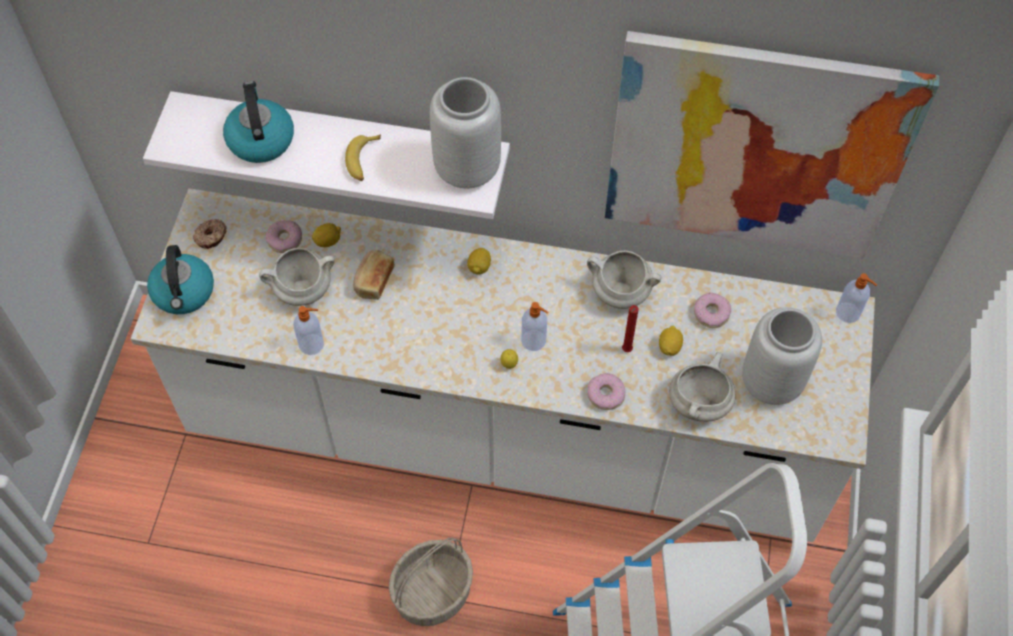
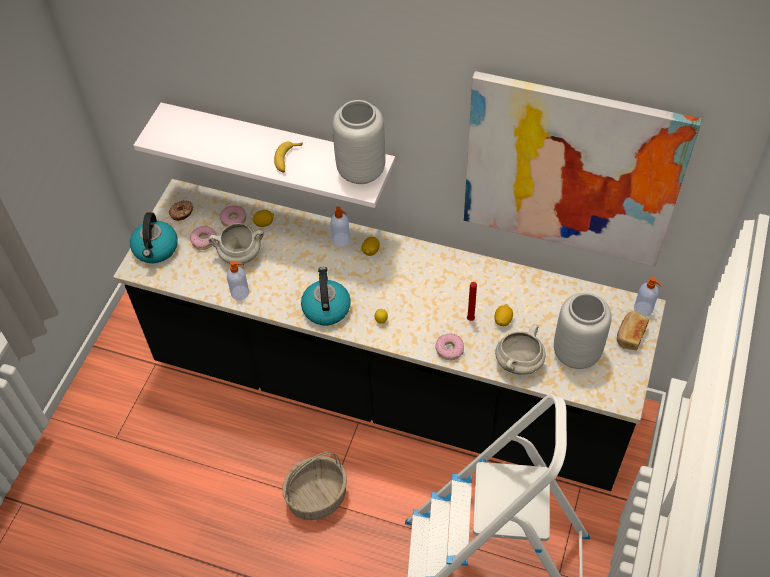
camera: 10 degrees right, 5 degrees down
white counter [131,188,875,542] -> black counter [113,179,666,491]
kettle [223,81,294,163] -> kettle moved to [301,267,351,325]
bread [353,250,394,300] -> bread moved to [617,311,649,350]
soap dispenser [521,302,548,351] -> soap dispenser moved to [330,206,350,247]
white cooking pot [587,250,661,309] -> none
donut [694,293,731,328] -> donut moved to [190,226,216,250]

